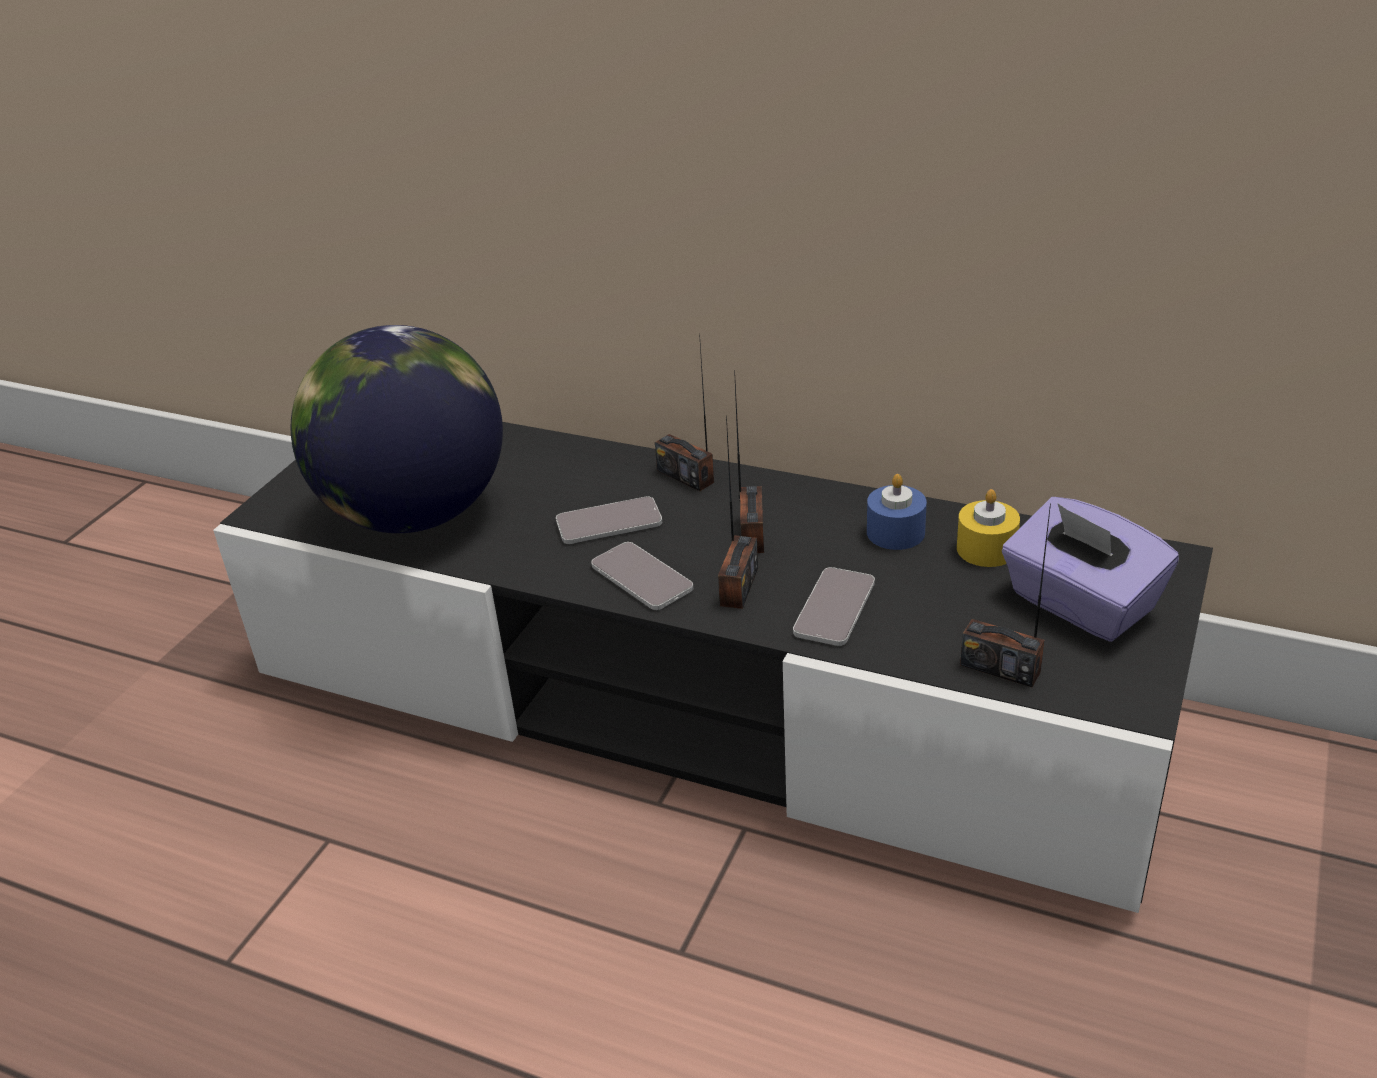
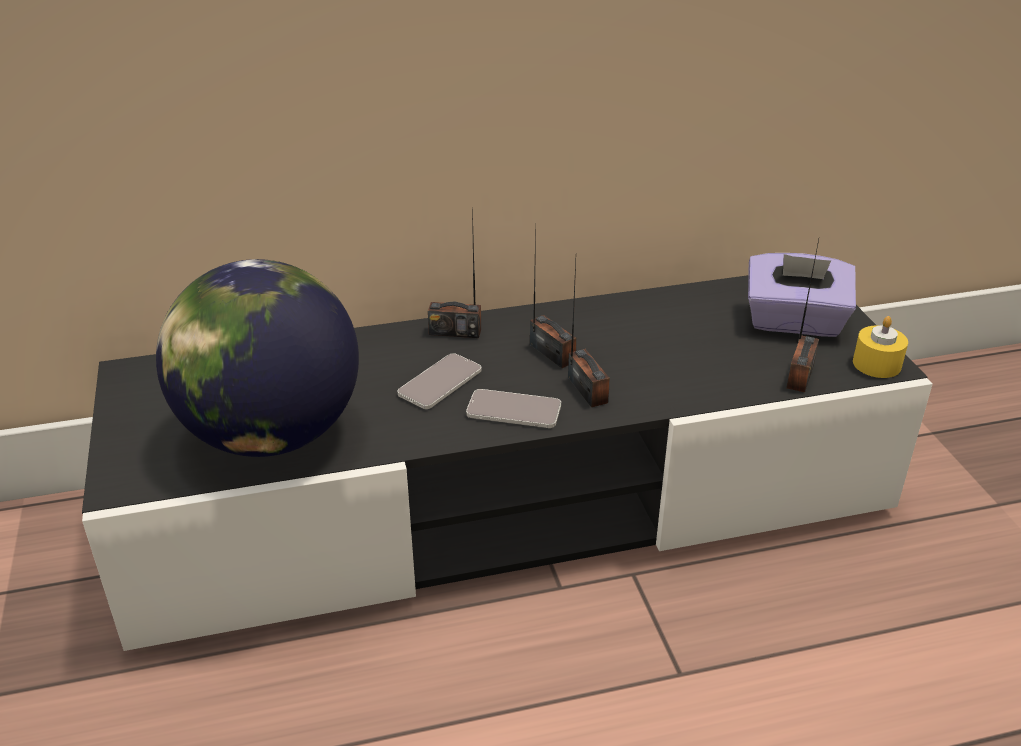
camera: 40 degrees left, 0 degrees up
phone [793,567,875,646] -> none
blue candle [867,474,927,550] -> none
yellow candle [957,489,1020,567] -> yellow candle moved to [853,316,908,378]
radio [960,503,1051,687] -> radio turned 60 degrees counterclockwise [786,239,819,392]

